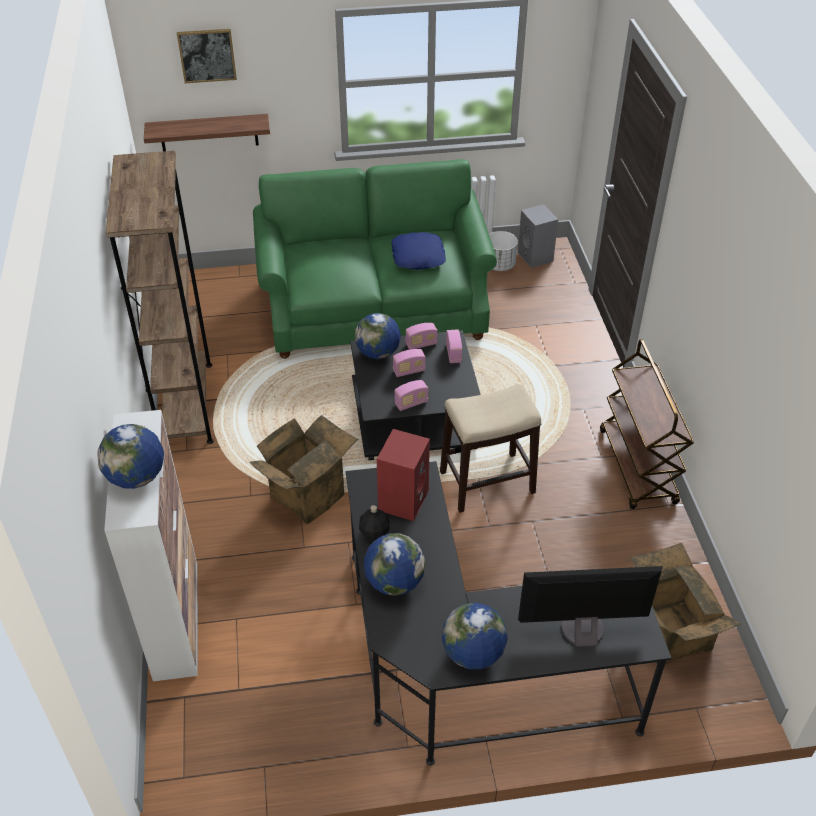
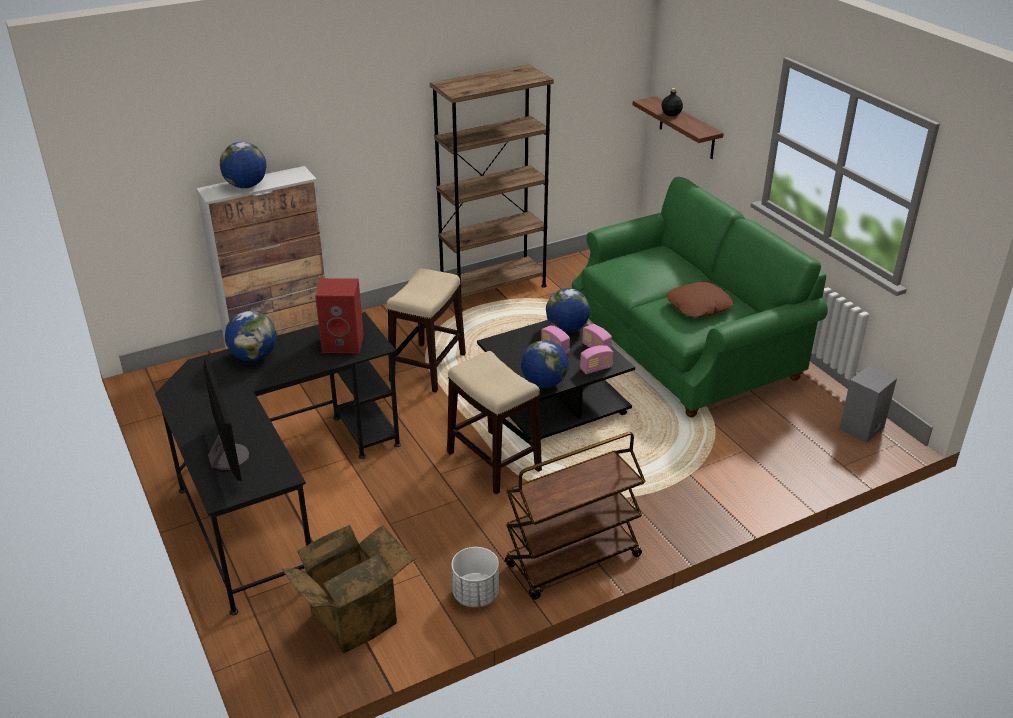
camera: 70 degrees right, 10 degrees down
picture [177,29,237,83] -> none
cardboard box [249,415,358,524] -> stool [387,268,466,392]
black bottle [359,505,390,540] -> black bottle moved to [662,88,683,116]
blue pillow [391,232,446,270] -> brown pillow [666,282,734,318]
radio [394,380,428,411] -> none
globe [442,603,508,669] -> globe moved to [521,340,569,388]
white planter [489,231,518,271] -> white planter moved to [452,547,499,607]

